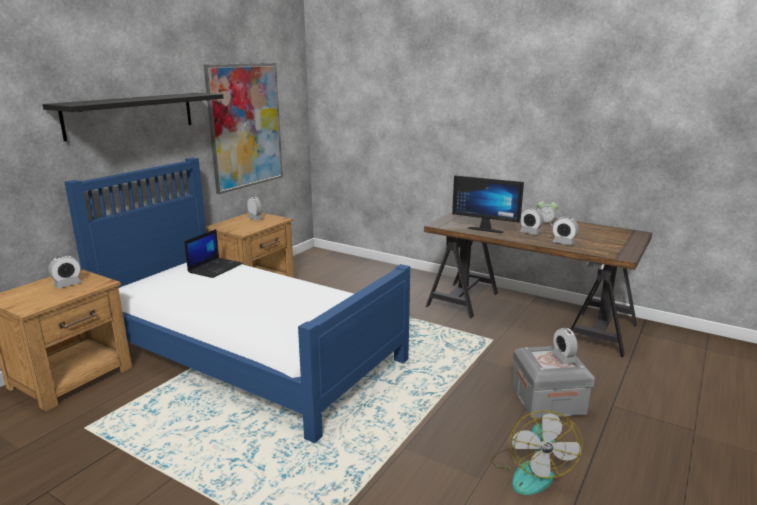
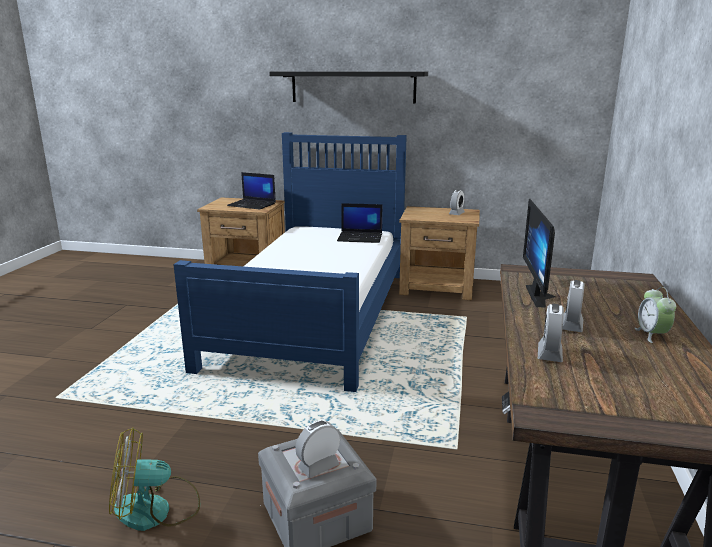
camera: 70 degrees right, 0 degrees up
alarm clock [48,255,81,288] -> laptop [227,172,276,209]
picture [204,63,283,194] -> none

